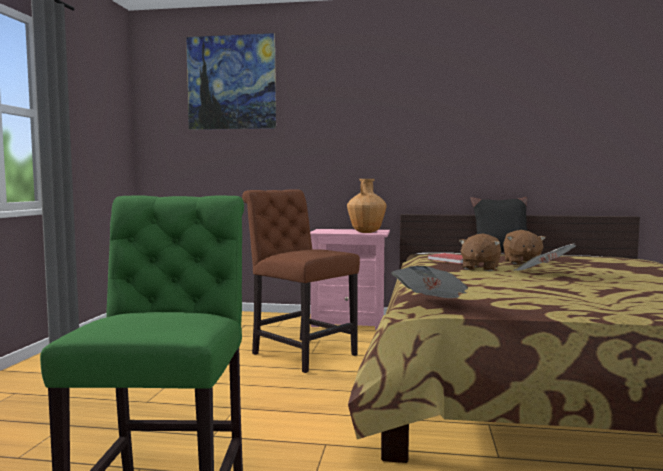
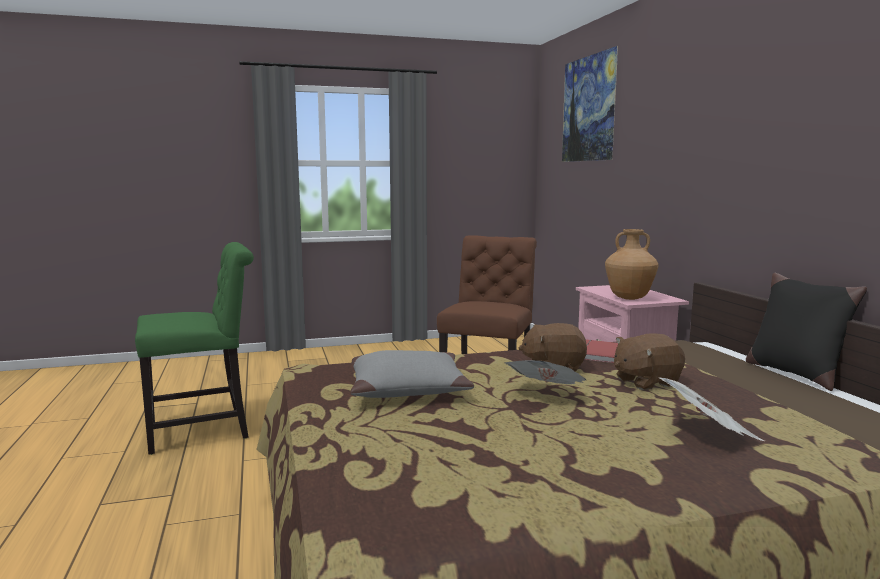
camera: 65 degrees right, 5 degrees up
newspaper [391,266,468,298] -> newspaper moved to [658,377,765,441]
none -> grey pillow [350,350,474,398]

